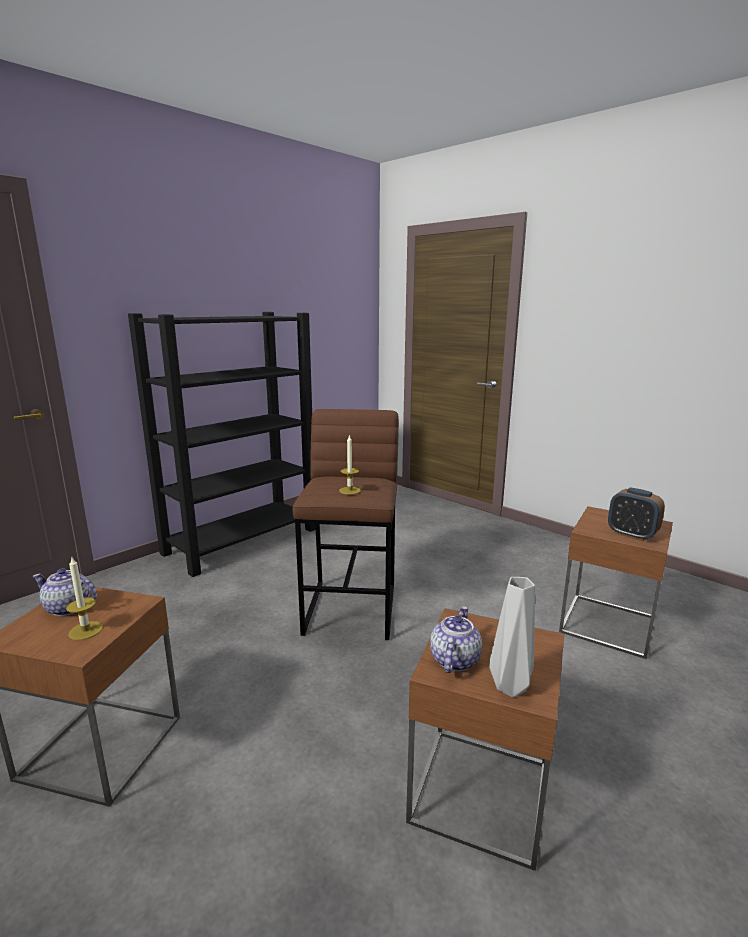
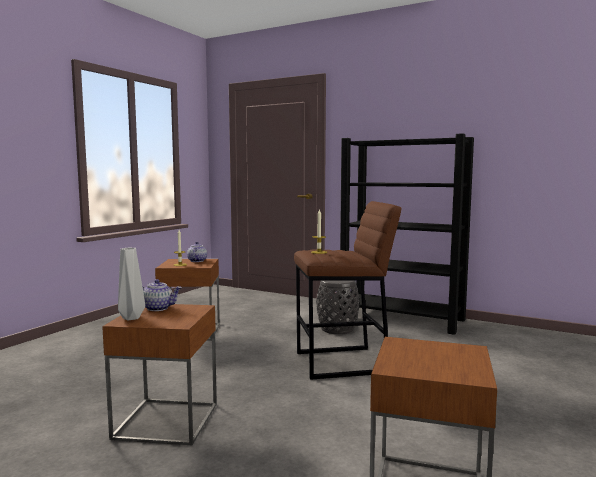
camera: 75 degrees right, 10 degrees down
alarm clock [608,487,665,541] -> none
none -> grey stool [316,281,359,334]

